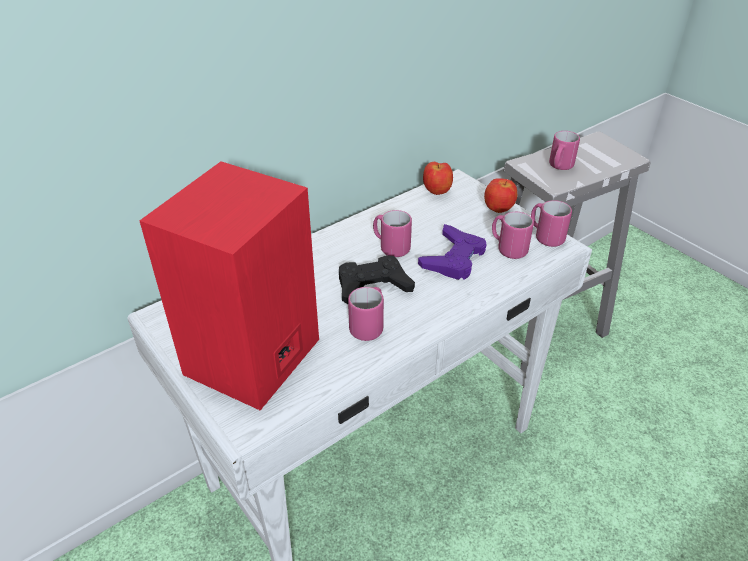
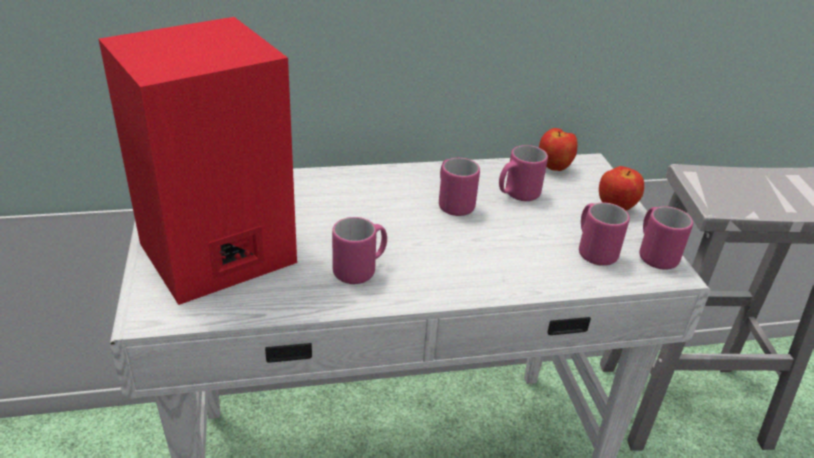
camera: 25 degrees right, 5 degrees down
black game controller [339,255,415,304] -> none
purple game controller [418,224,486,280] -> none
pink mug [549,131,580,170] -> pink mug moved to [499,145,548,201]

